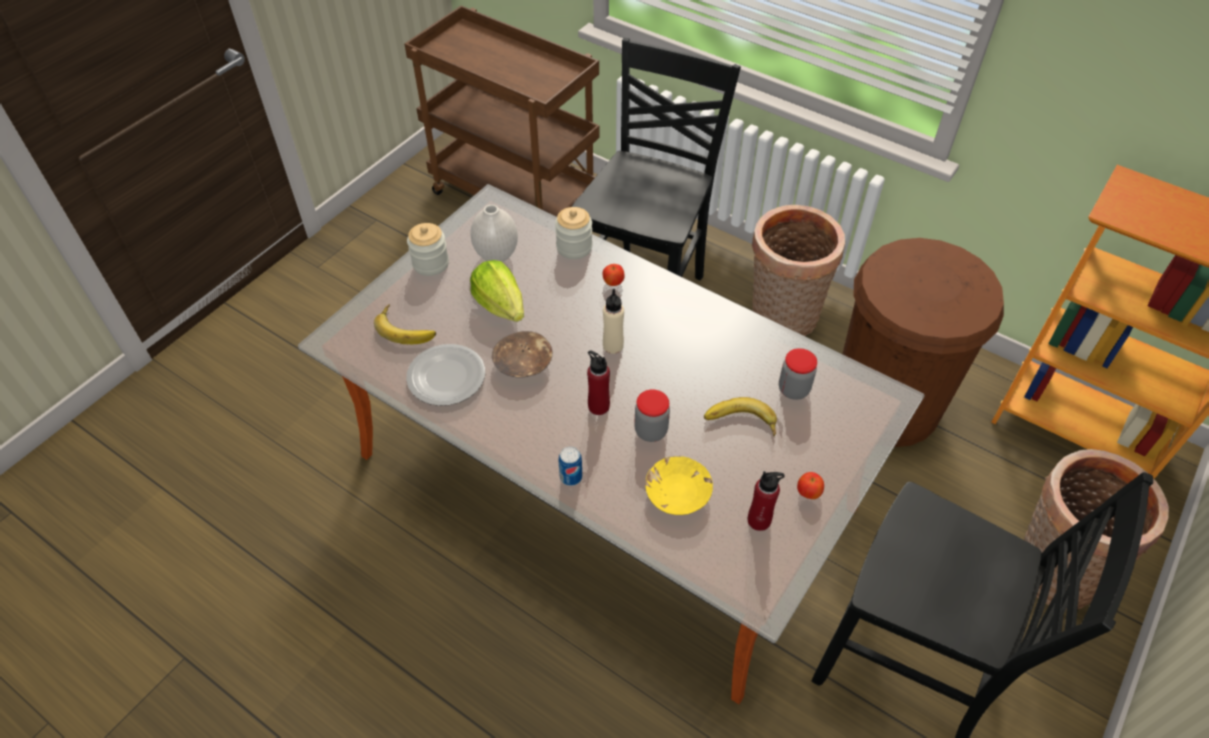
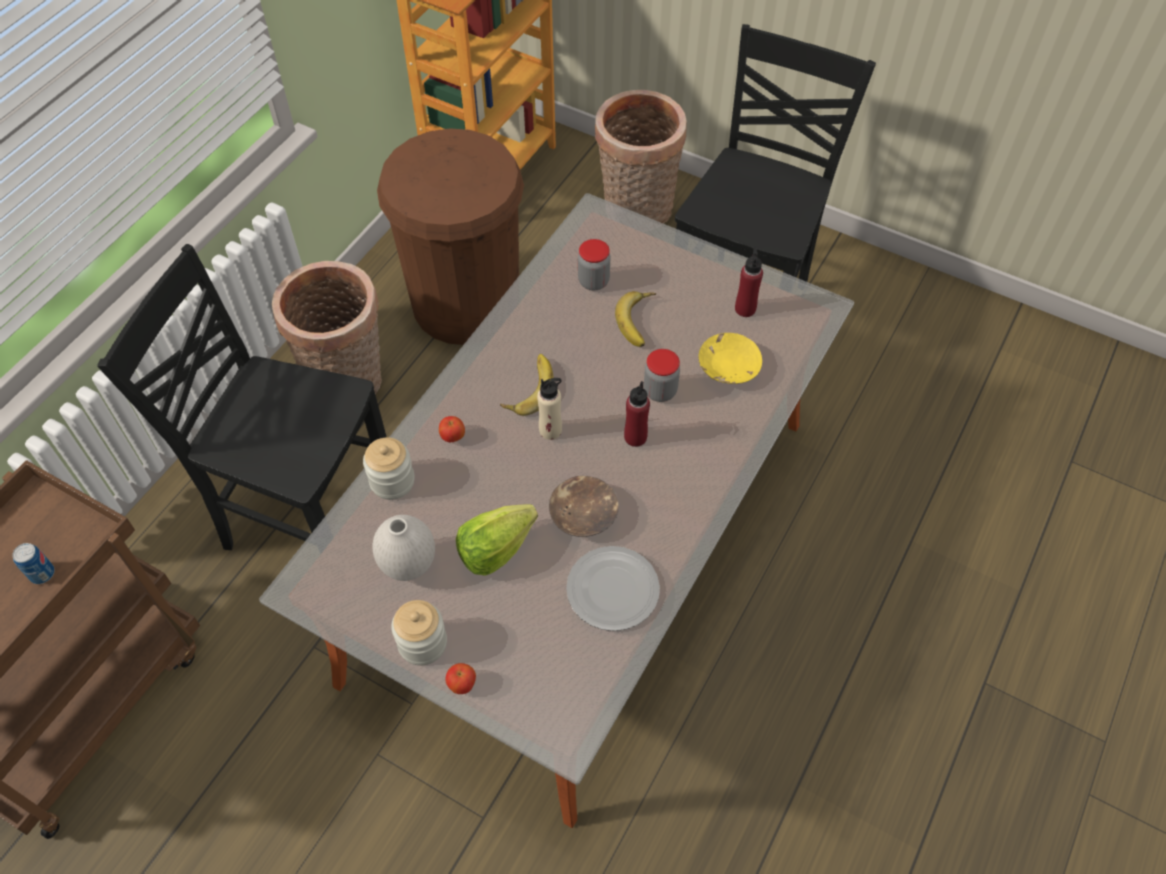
camera: 95 degrees left, 5 degrees up
banana [374,304,436,344] -> banana moved to [500,354,554,416]
can [559,446,582,486] -> can moved to [12,543,55,584]
apple [797,472,824,499] -> apple moved to [446,663,476,694]

